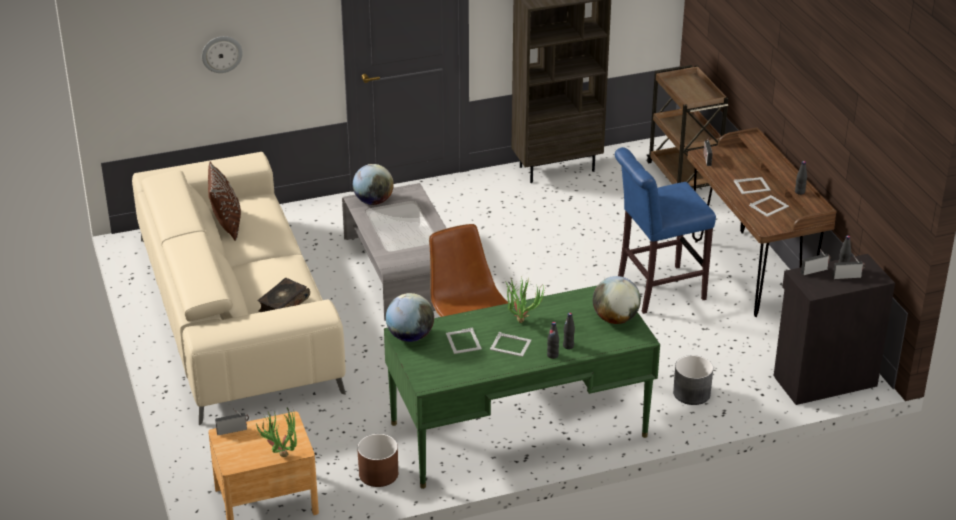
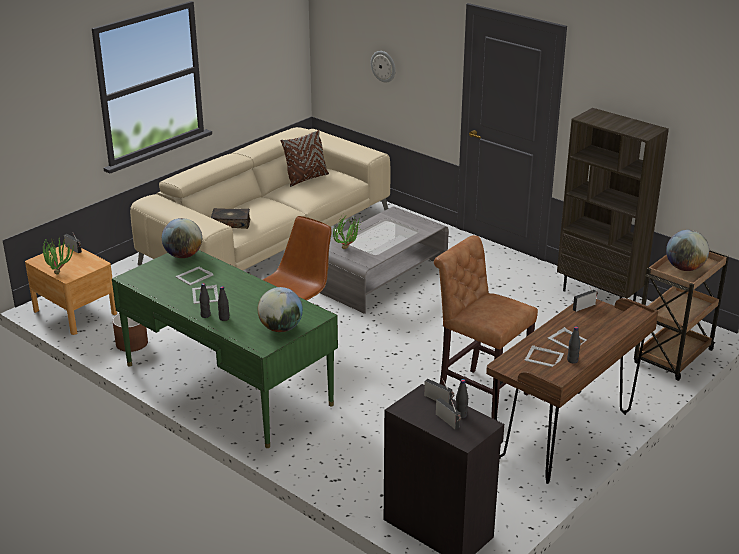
camera: 60 degrees right, 5 degrees down
globe [353,164,394,205] -> globe moved to [666,230,709,271]
potted plant [506,277,545,323] -> potted plant moved to [333,215,360,249]
blue stool [615,147,716,314] -> brown stool [434,235,538,419]
grey planter [673,355,713,405] -> none

